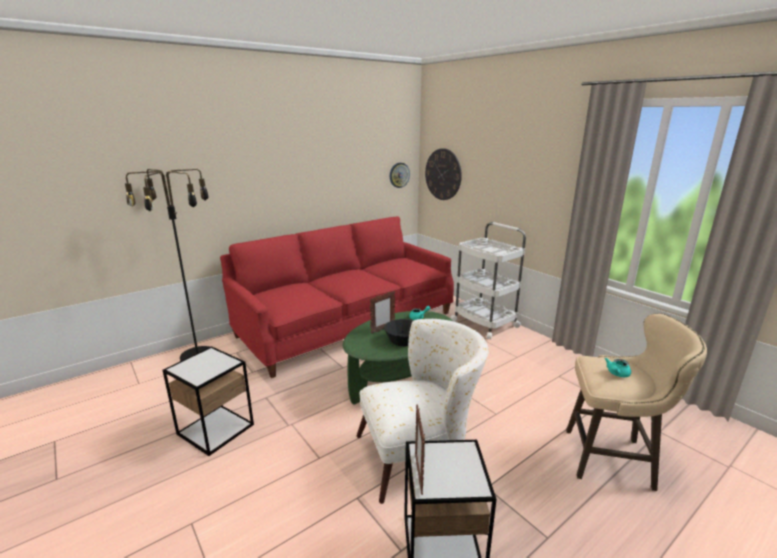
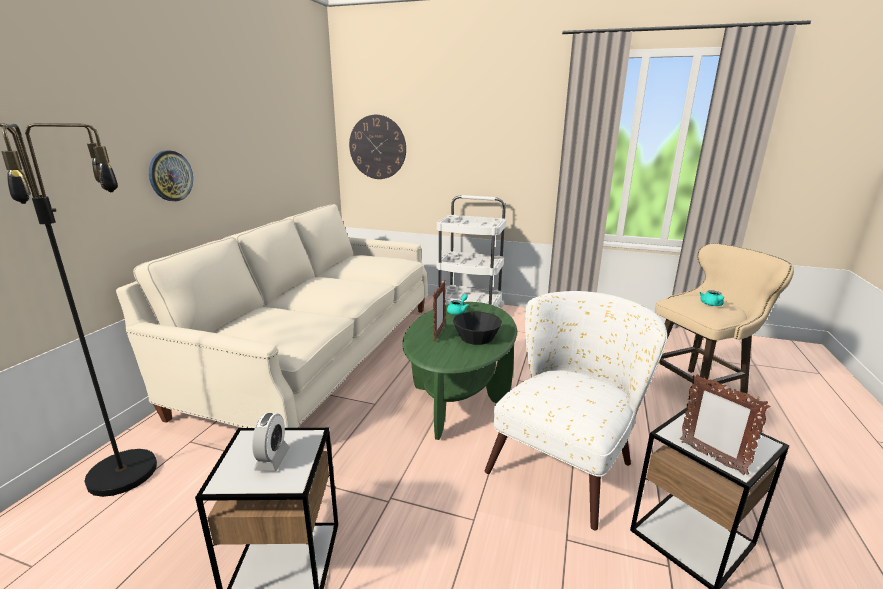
camera: 35 degrees left, 0 degrees up
red sofa [220,216,454,378] -> beige sofa [116,204,428,428]
wall clock [390,163,410,188] -> wall clock moved to [149,150,193,201]
none -> alarm clock [252,413,290,472]

